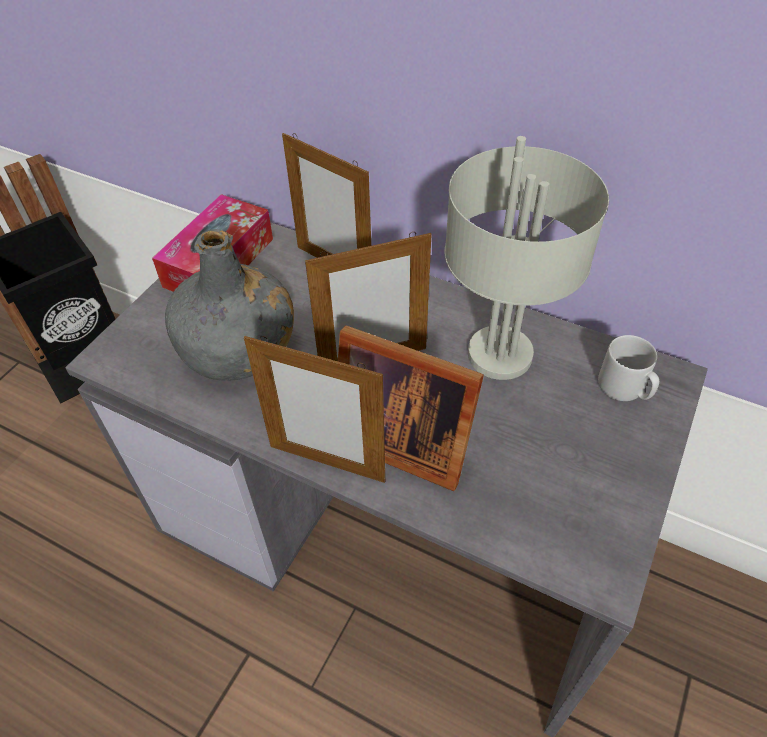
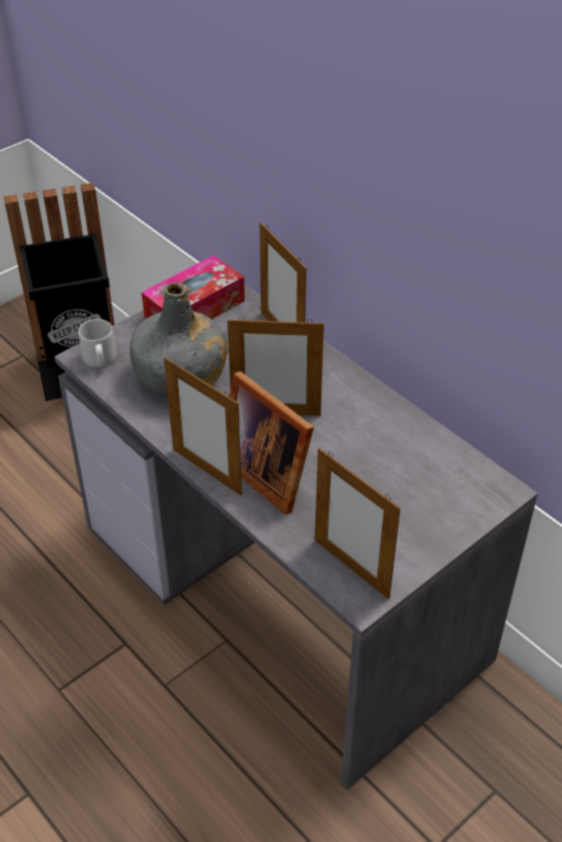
camera: 20 degrees right, 5 degrees down
grey table lamp [445,136,609,380] -> none
grey mug [598,335,659,401] -> grey mug moved to [78,319,116,368]
none -> picture frame [315,448,400,599]

